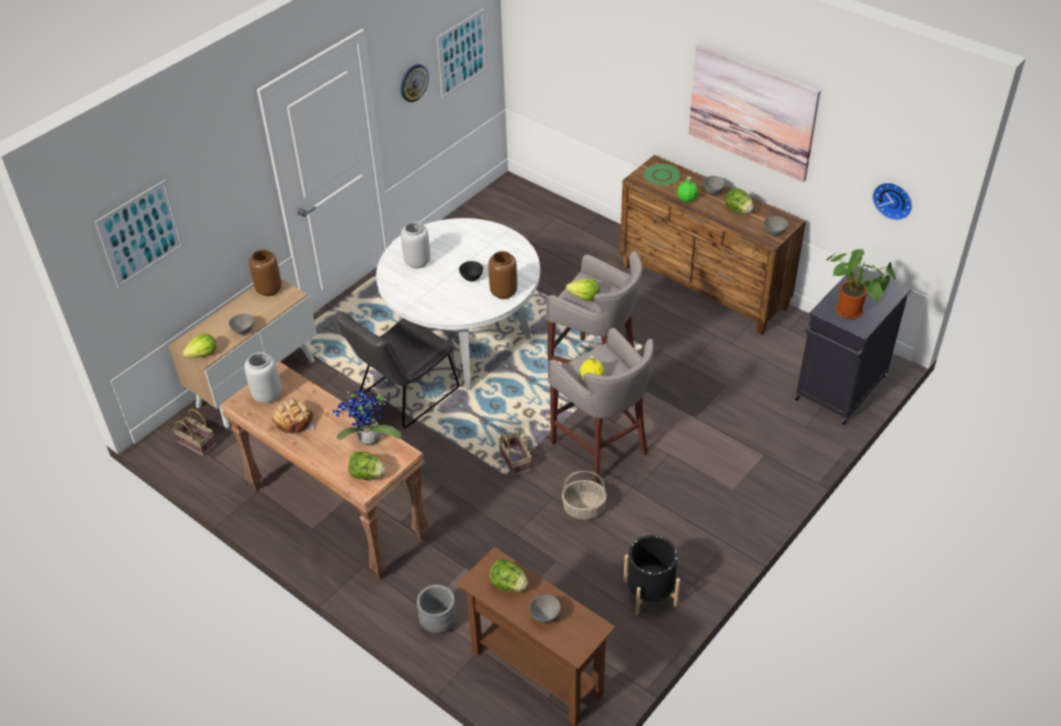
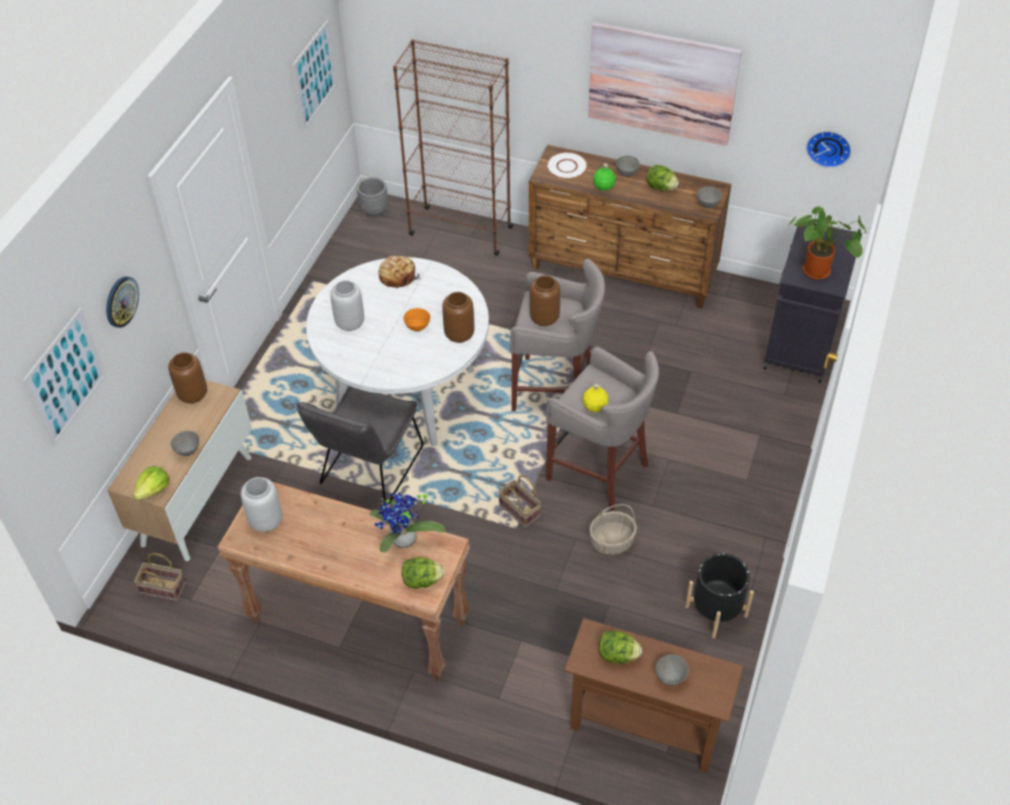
camera: 20 degrees left, 5 degrees up
bread [272,398,315,434] -> bread moved to [378,256,421,288]
wall clock [400,64,429,102] -> wall clock moved to [106,276,139,328]
grey planter [417,585,456,634] -> grey planter moved to [357,177,388,217]
black bowl [459,261,483,282] -> orange bowl [403,308,430,331]
lettuce [566,279,600,301] -> brown vase [530,275,560,326]
green plate [643,163,681,187] -> white plate [546,152,588,179]
none -> brown bookcase [393,39,514,256]

